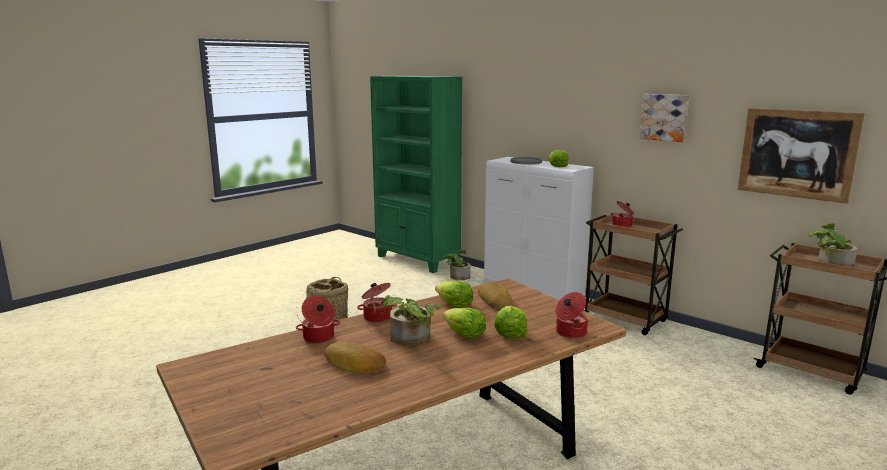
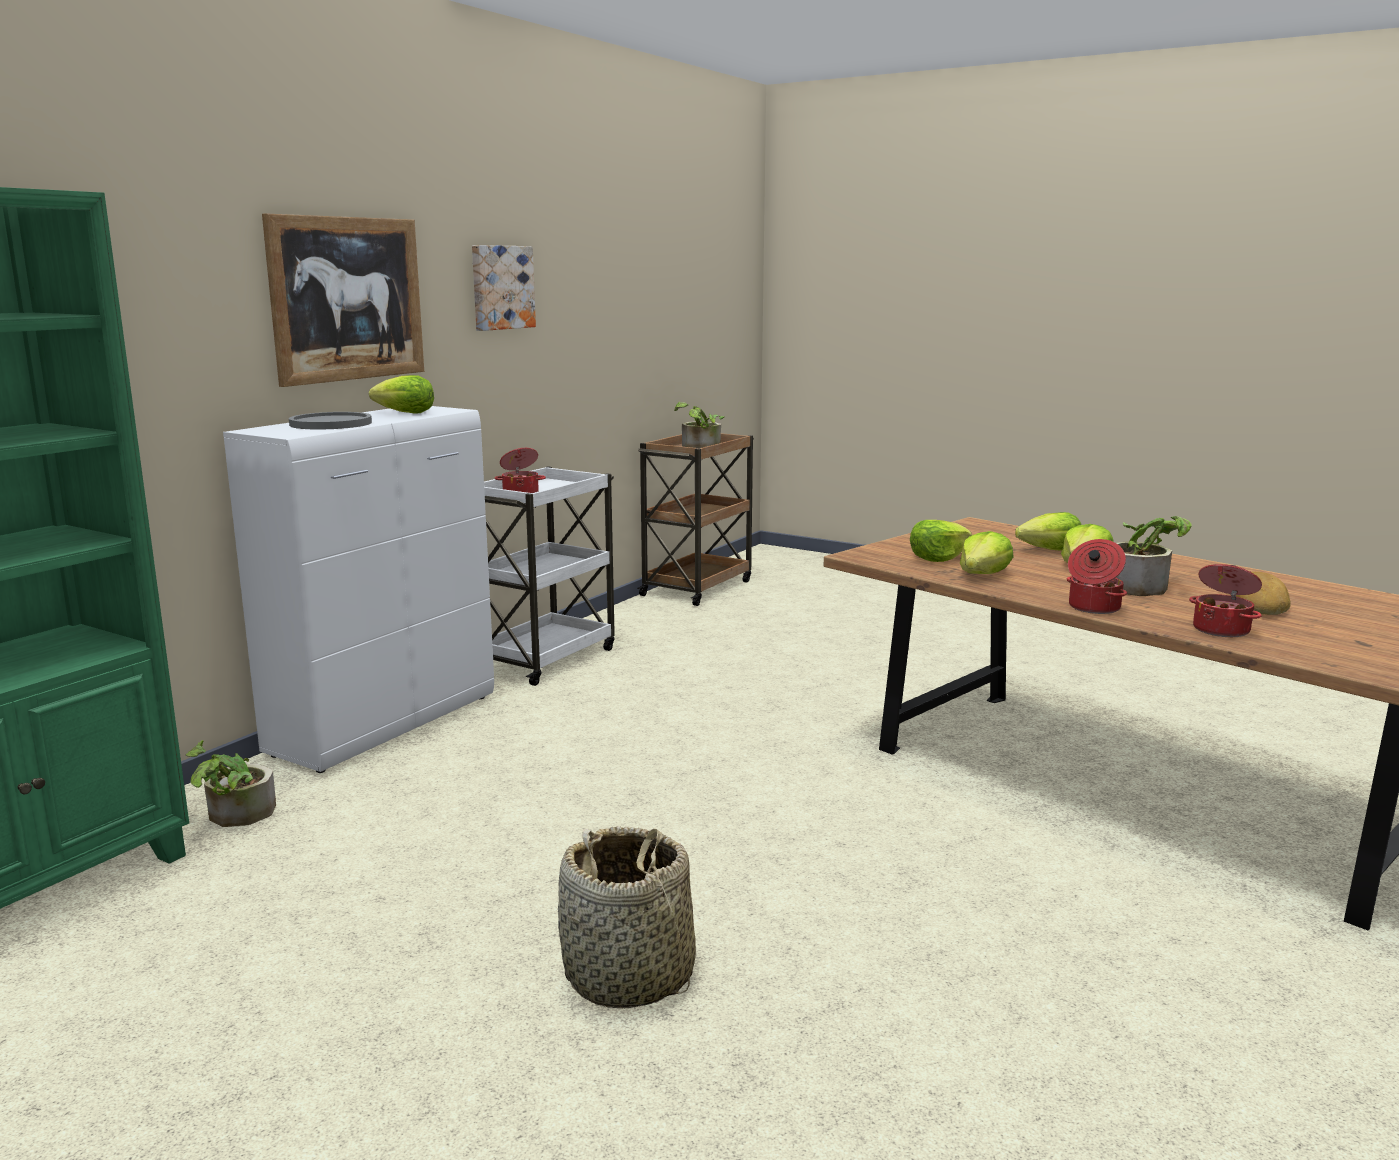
camera: 100 degrees left, 0 degrees up
bread [478,282,512,309] -> lettuce [910,520,972,562]
cooking pot [555,292,588,339] -> none
brown cart [583,213,683,335] -> white cart [484,466,615,686]
picture [738,108,865,204] -> picture moved to [262,213,424,387]

